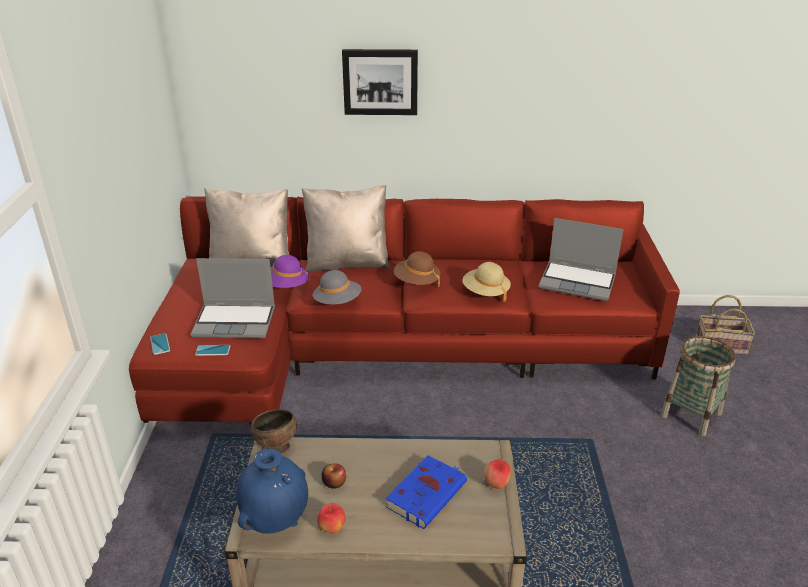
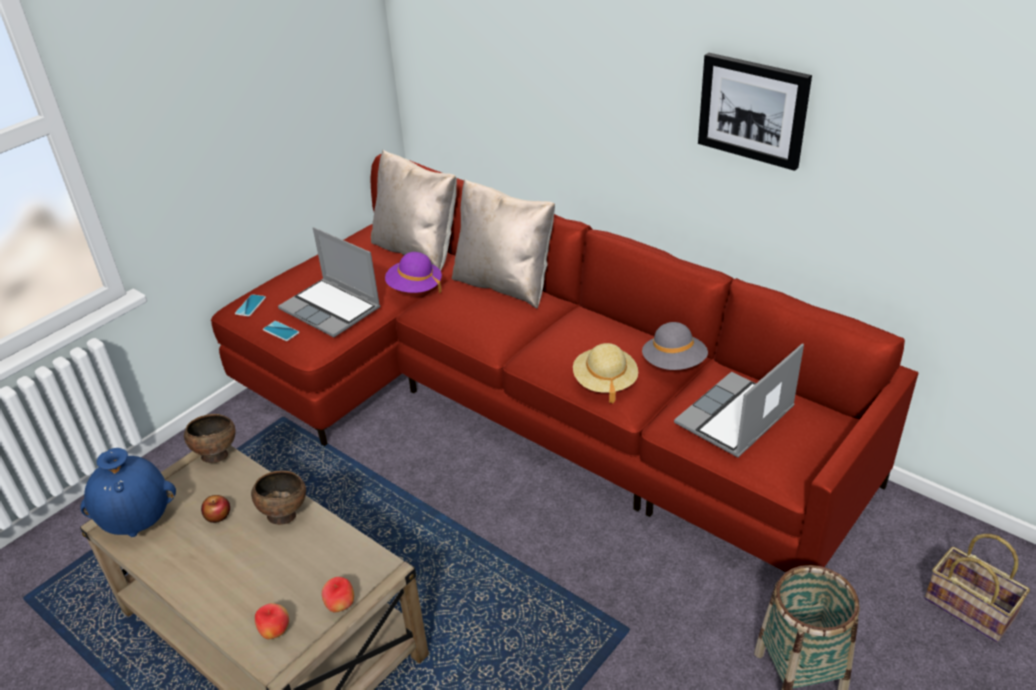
camera: 40 degrees right, 5 degrees up
grey hat [313,270,361,305] -> grey hat moved to [642,322,708,370]
apple [317,503,345,533] -> apple moved to [255,603,289,639]
picture [342,49,418,115] -> picture moved to [698,53,812,171]
blue book [385,455,467,529] -> none
brown hat [394,251,440,287] -> none
laptop [539,218,624,301] -> laptop turned 75 degrees clockwise [674,343,804,457]
none -> brown bowl [251,470,306,525]

